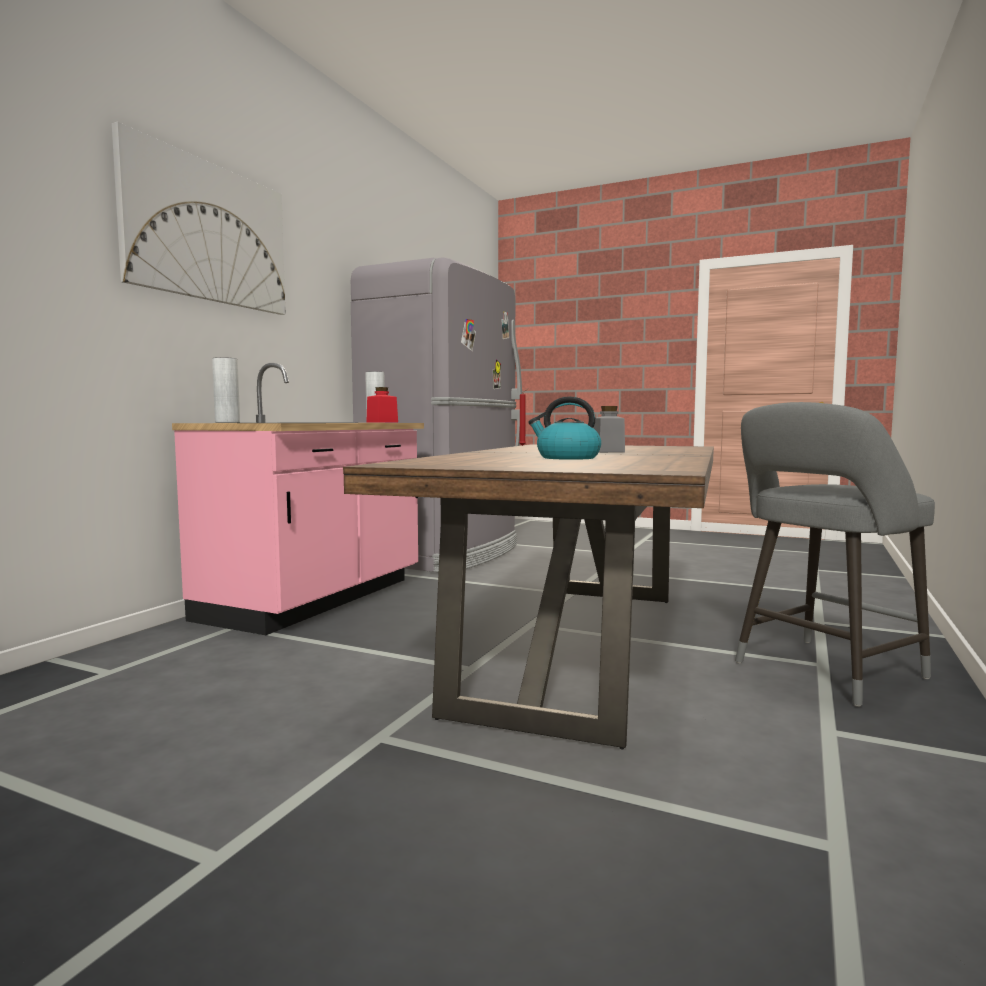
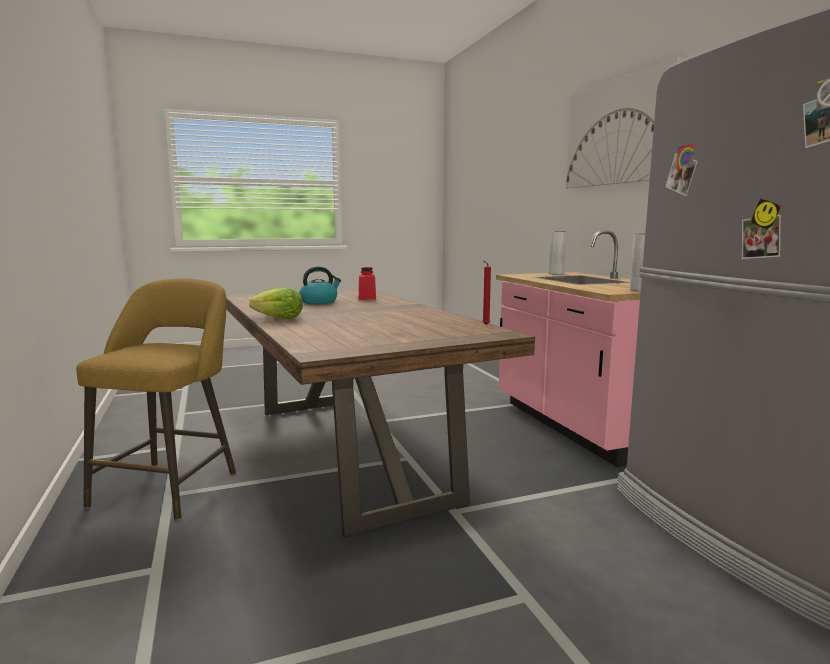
camera: 135 degrees right, 5 degrees up
red jar [366,387,398,423] -> red jar moved to [359,267,376,300]
grey jar [594,406,625,453] -> none
grey stool [735,402,935,707] -> yellow stool [76,278,236,521]
none -> lettuce [249,288,303,319]

